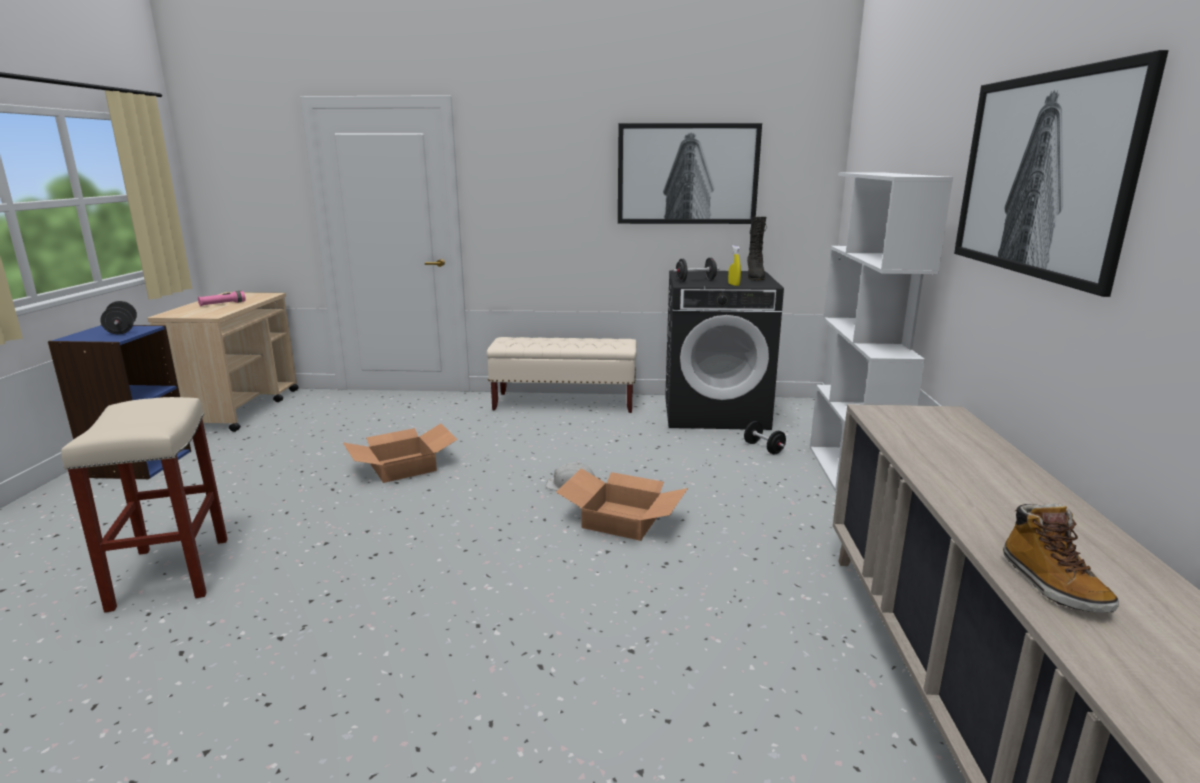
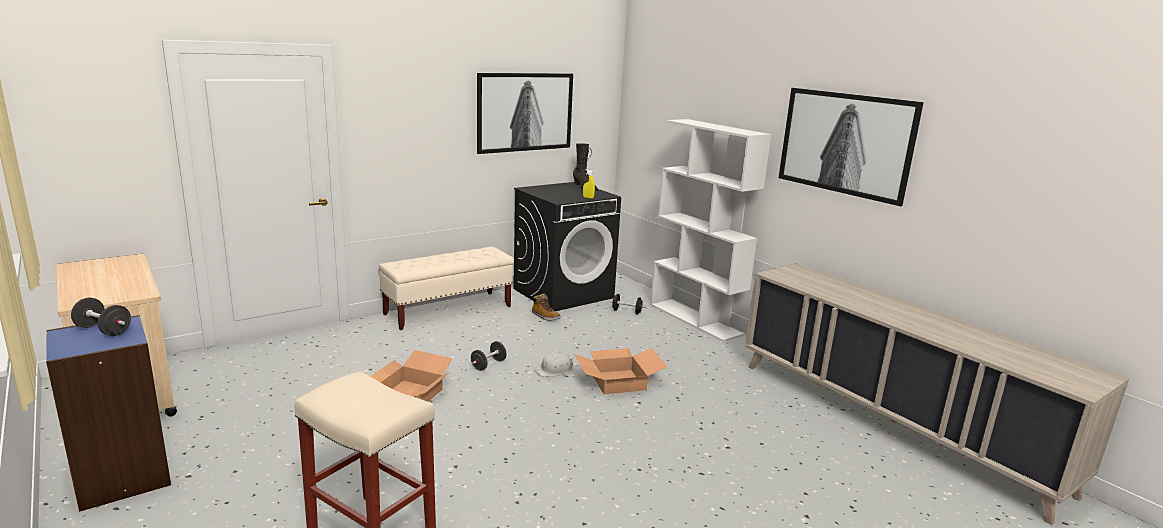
camera: 40 degrees left, 0 degrees up
pink flashlight [198,291,246,306] -> none
black dumbbell [673,258,719,282] -> black dumbbell moved to [471,341,506,371]
boot [1003,503,1119,613] -> boot moved to [532,294,561,321]

